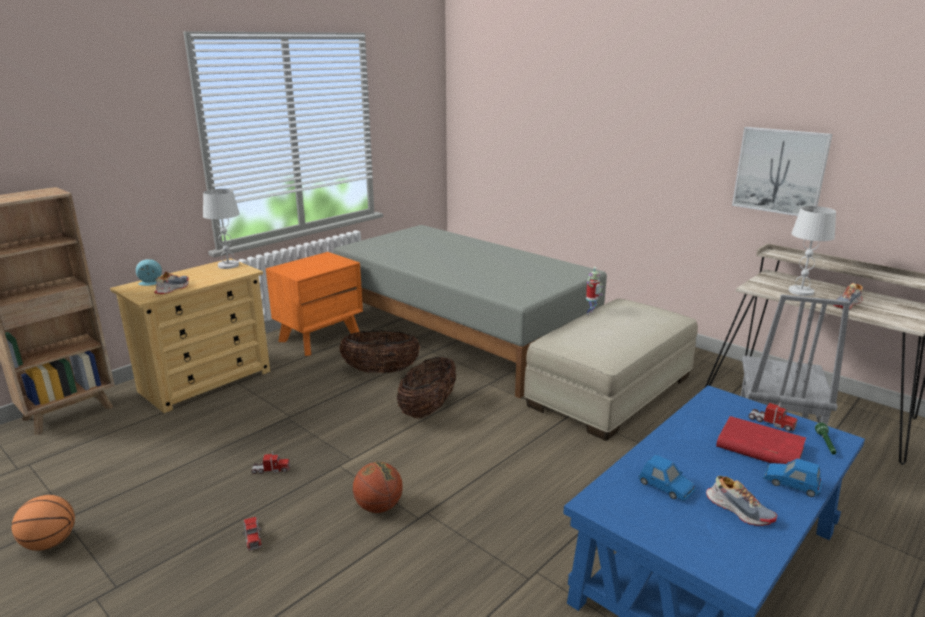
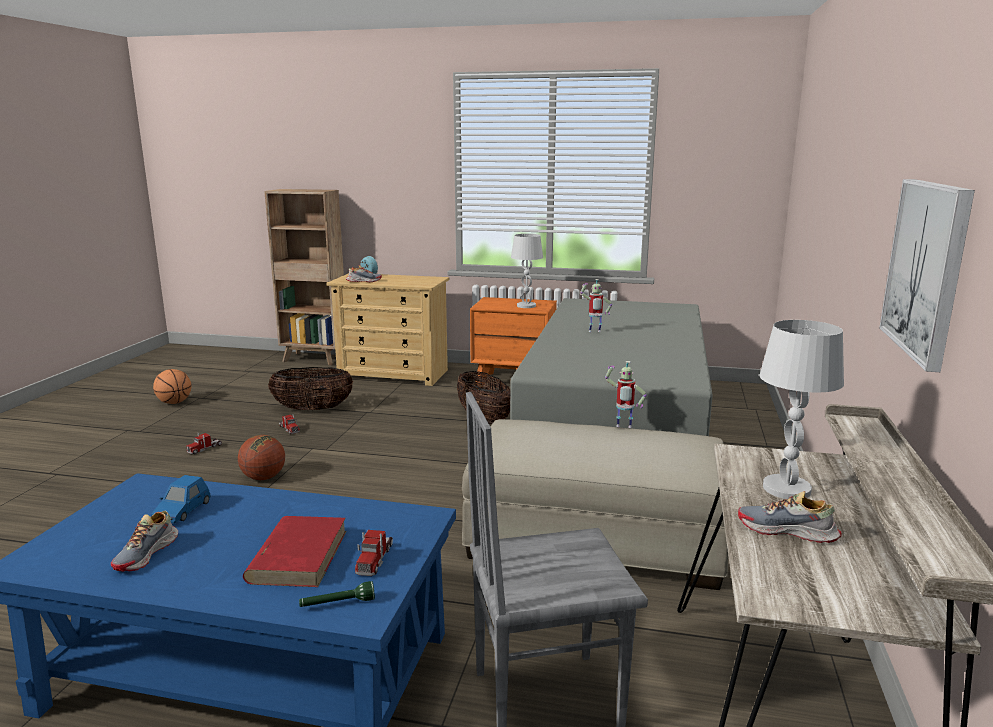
camera: 60 degrees right, 5 degrees down
white table lamp [203,189,240,269] -> white table lamp moved to [511,234,543,308]
basket [397,357,456,418] -> basket moved to [268,367,353,410]
blue toy car [763,458,822,497] -> none
none -> toy robot [580,279,612,332]

